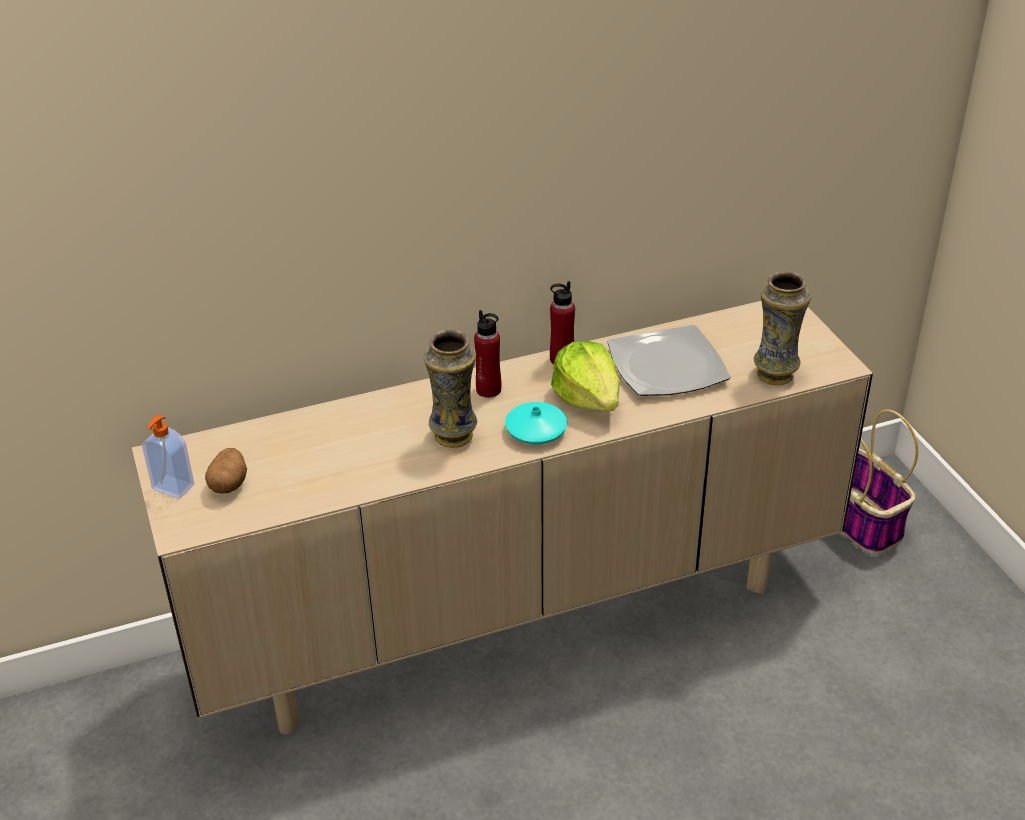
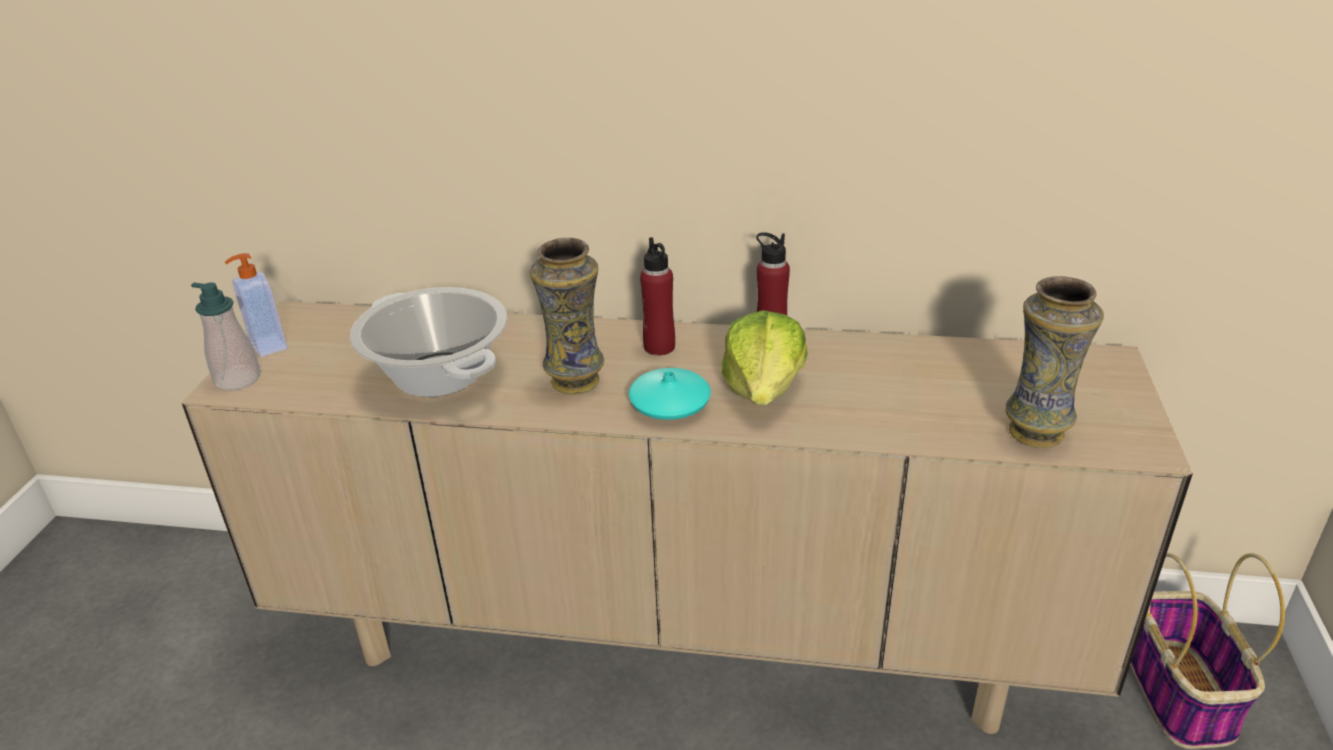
camera: 30 degrees right, 5 degrees down
potato [205,448,247,494] -> none
plate [608,325,731,396] -> none
none -> soap dispenser [191,282,260,390]
none -> cooking pot [350,287,508,397]

